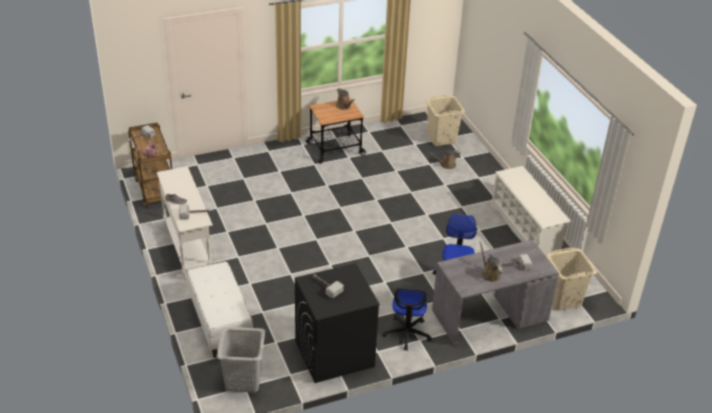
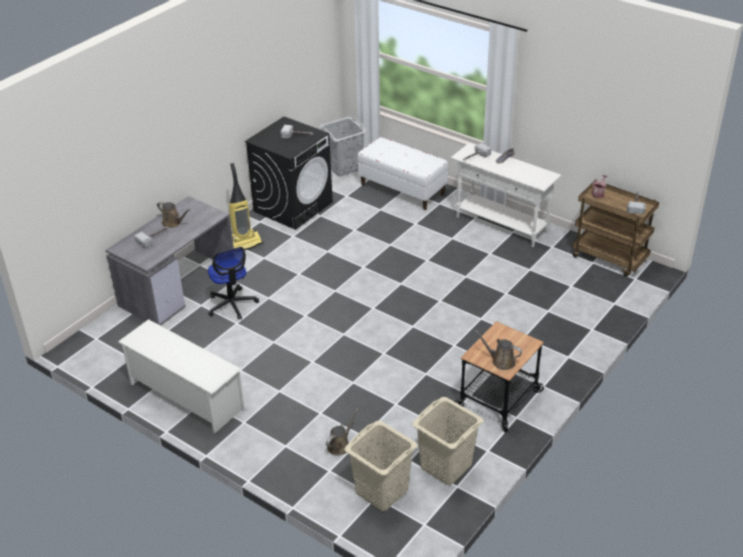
camera: 150 degrees right, 0 degrees up
office chair [382,288,432,351] -> vacuum cleaner [229,163,263,250]
beige laundry basket [546,248,597,310] -> beige laundry basket moved to [412,397,483,485]

